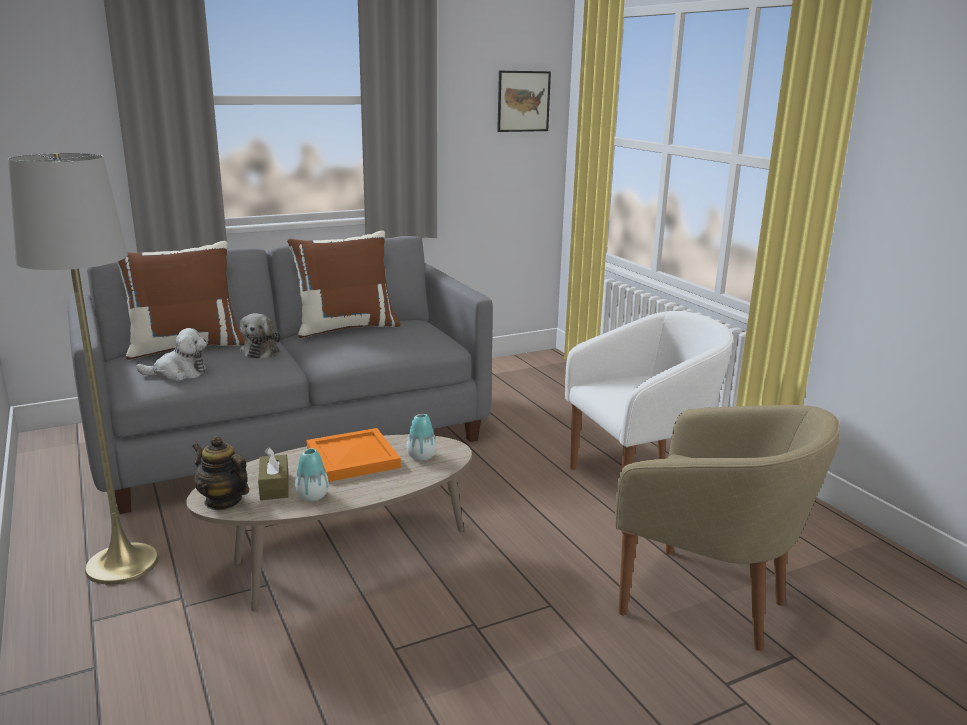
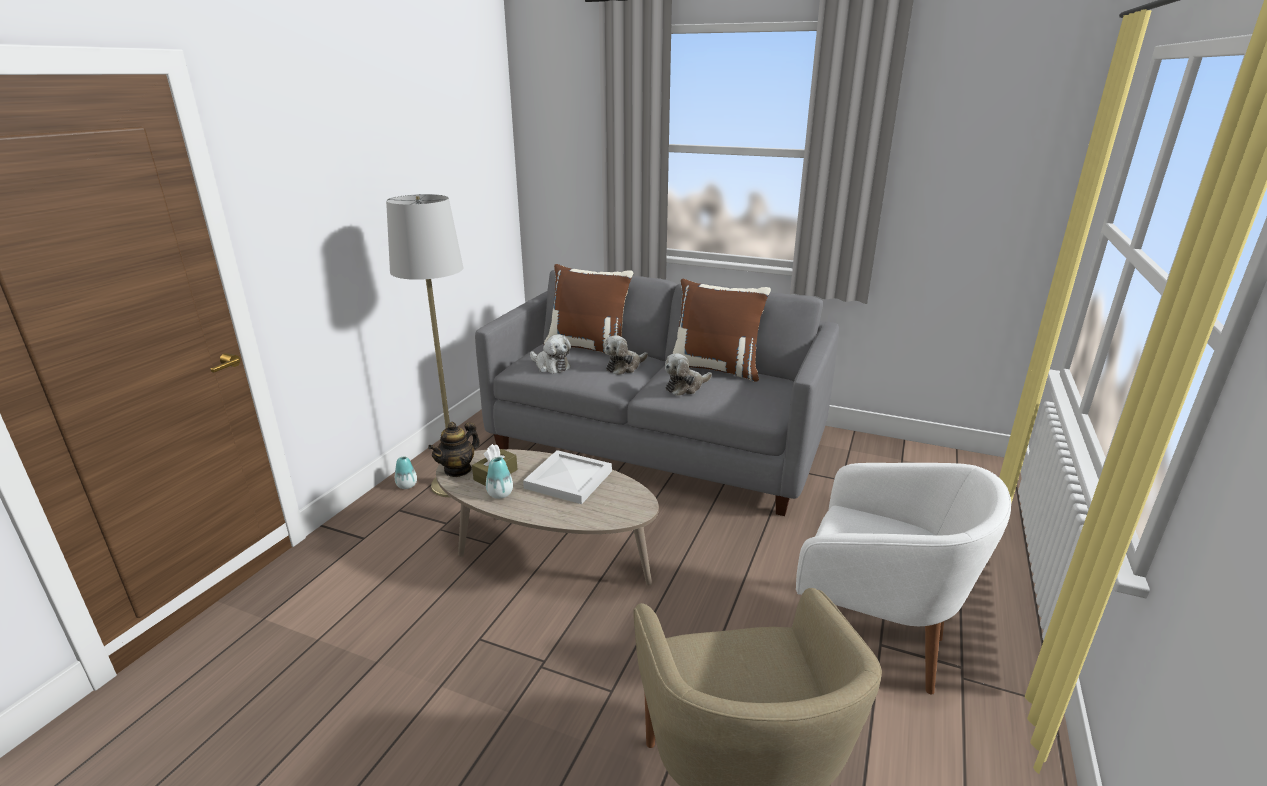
camera: 50 degrees right, 5 degrees up
teapot [192,436,249,510] -> teapot turned 135 degrees counterclockwise [428,422,480,477]
orange tray [307,428,401,482] -> white tray [523,450,612,504]
vase [407,414,436,461] -> vase moved to [395,457,417,489]
picture [497,71,551,132] -> none
none -> plush toy [665,353,712,396]

